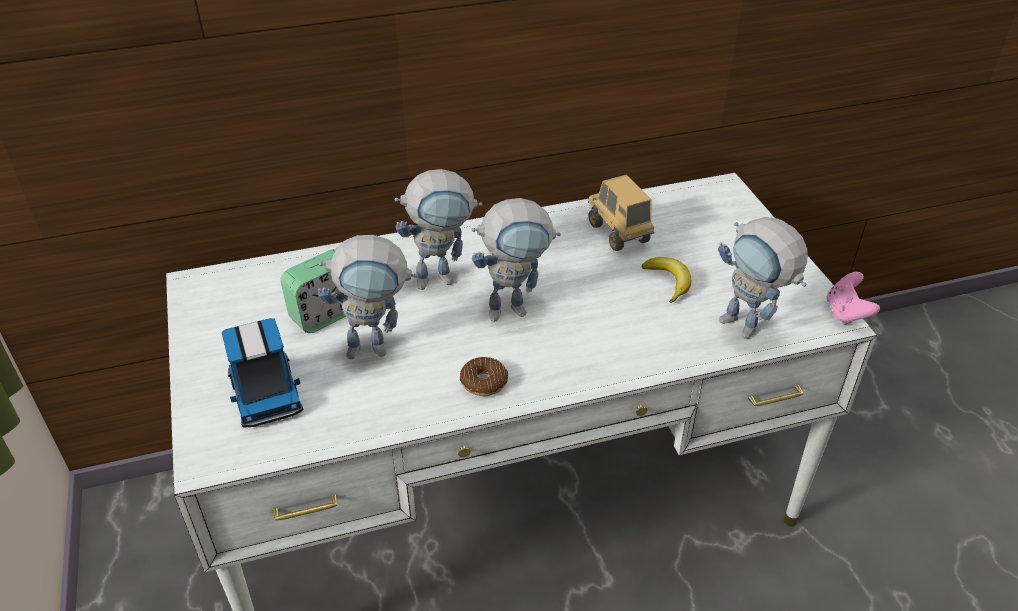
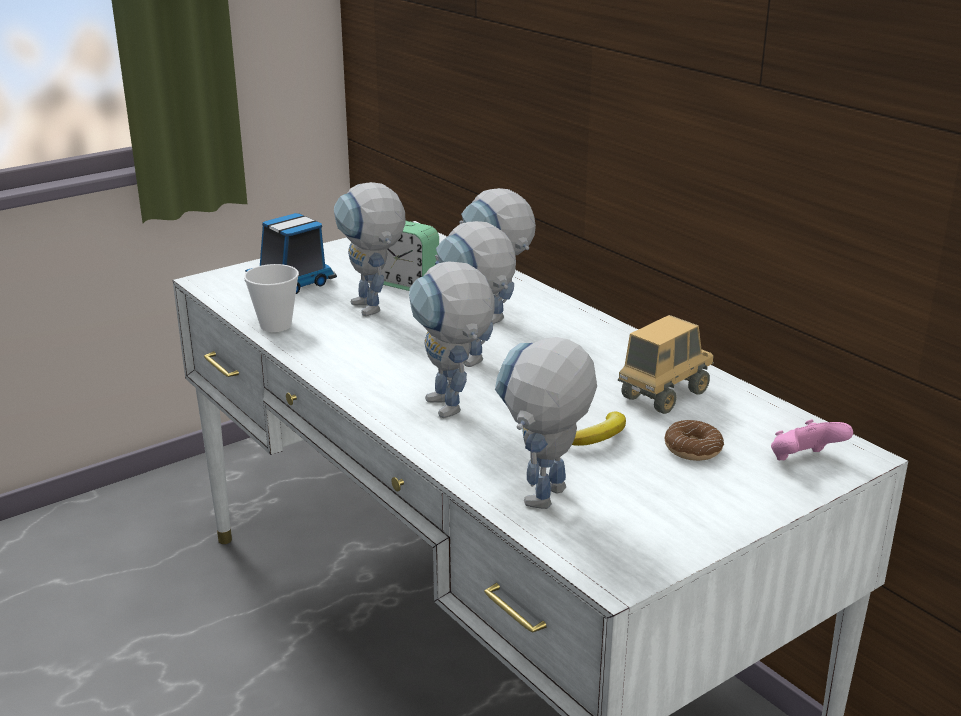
camera: 70 degrees right, 15 degrees down
donut [460,357,508,396] -> donut moved to [664,420,724,461]
pink game controller [826,272,880,325] -> pink game controller moved to [771,420,853,460]
none -> cup [244,264,299,332]
none -> toy robot [409,262,495,418]

